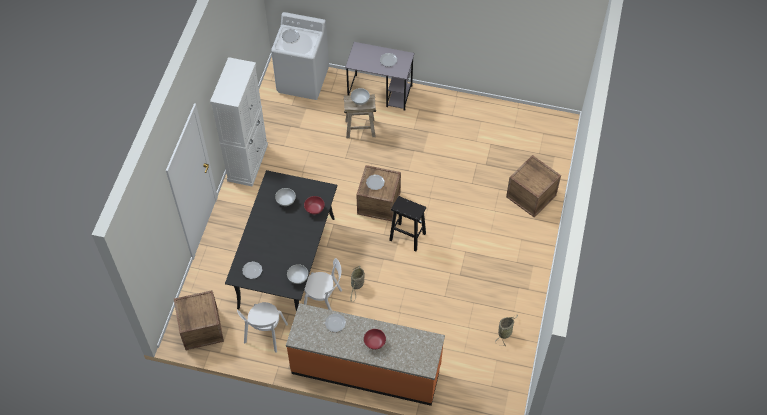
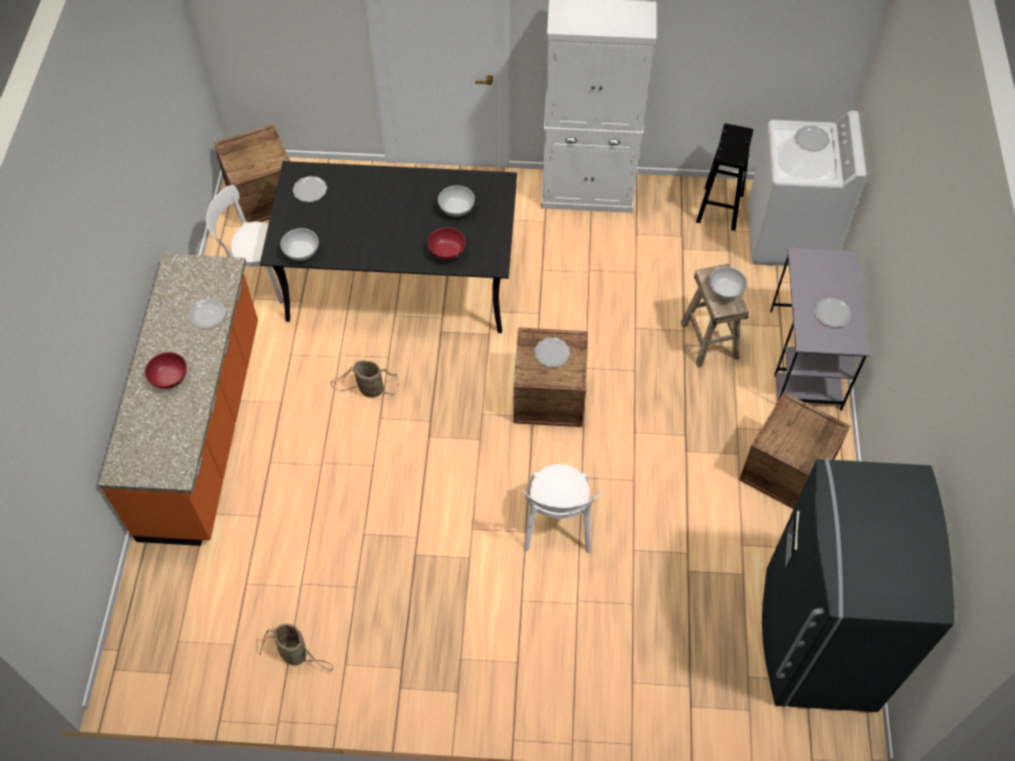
camera: 80 degrees right, 0 degrees up
white chair [304,258,342,310] -> white chair moved to [522,464,602,553]
black stool [389,196,426,251] -> black stool moved to [696,123,753,231]
crate [506,155,561,217] -> crate moved to [739,392,851,509]
none -> grey fridge [762,459,954,712]

